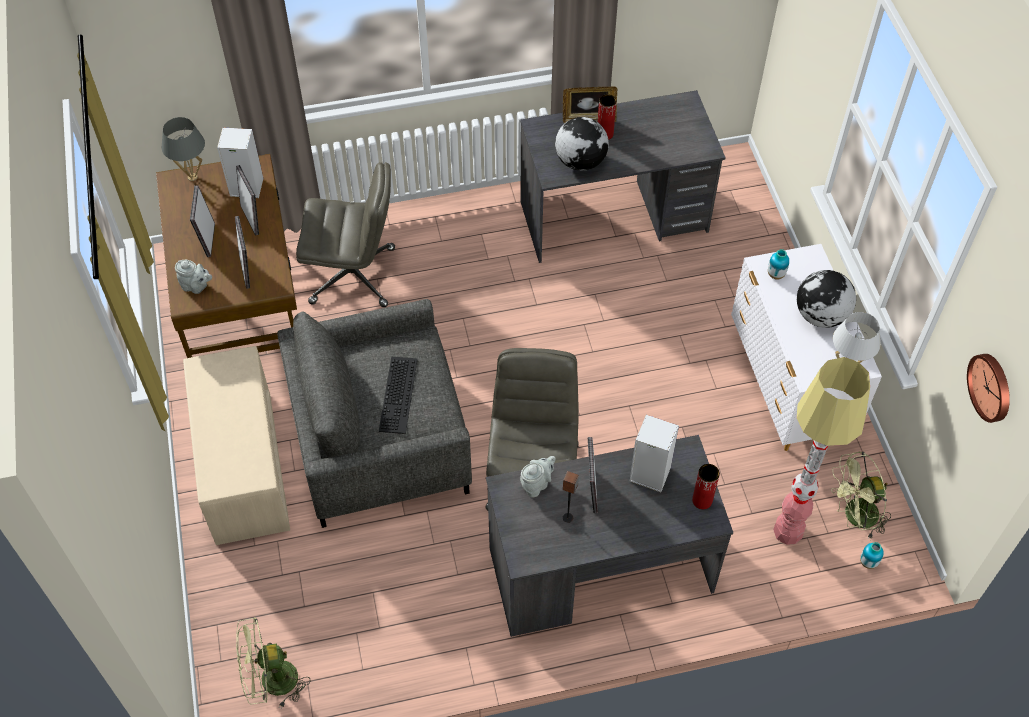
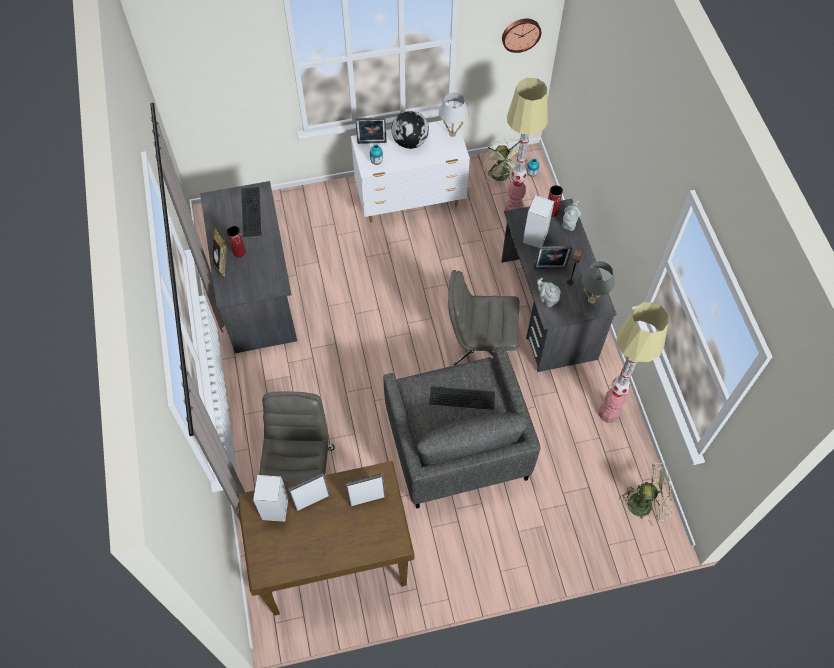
camera: 90 degrees left, 5 degrees up
grey table lamp [162,117,205,181] -> grey table lamp moved to [581,261,614,304]
grey teapot [175,260,212,294] -> grey teapot moved to [562,201,581,231]
beige bench [183,346,290,545] -> none
picture frame [190,185,215,257] -> picture frame moved to [355,117,387,144]
green fan [236,617,310,709] -> green fan turned 75 degrees counterclockwise [619,463,672,526]
globe [555,117,609,171] -> none
none -> keyboard [241,187,261,237]
none -> floor lamp [599,302,668,423]

